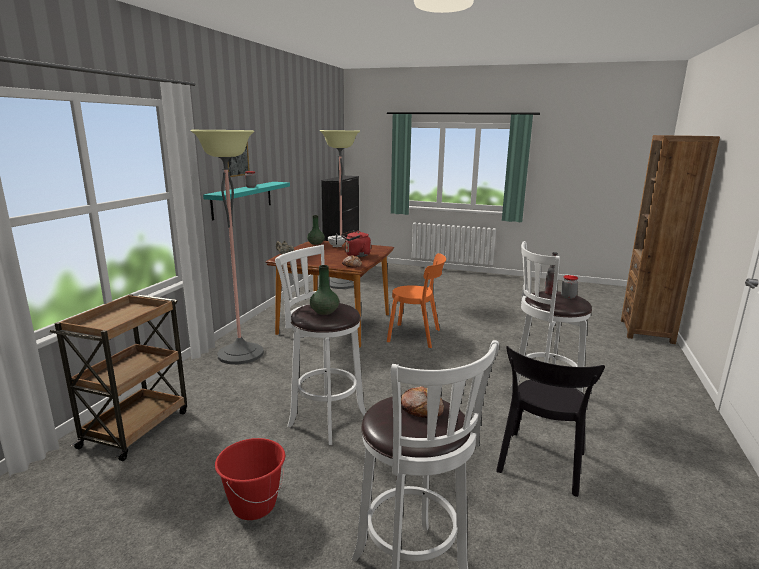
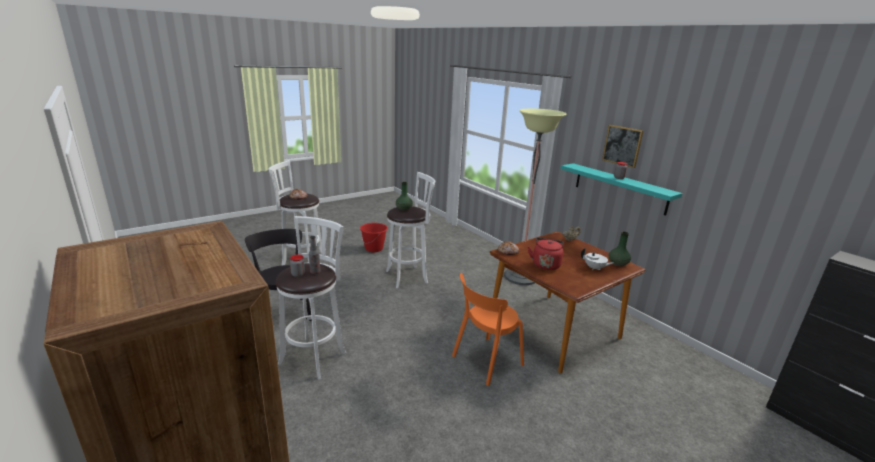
camera: 125 degrees right, 5 degrees up
brown cart [50,294,187,461] -> none
floor lamp [320,130,360,289] -> none

